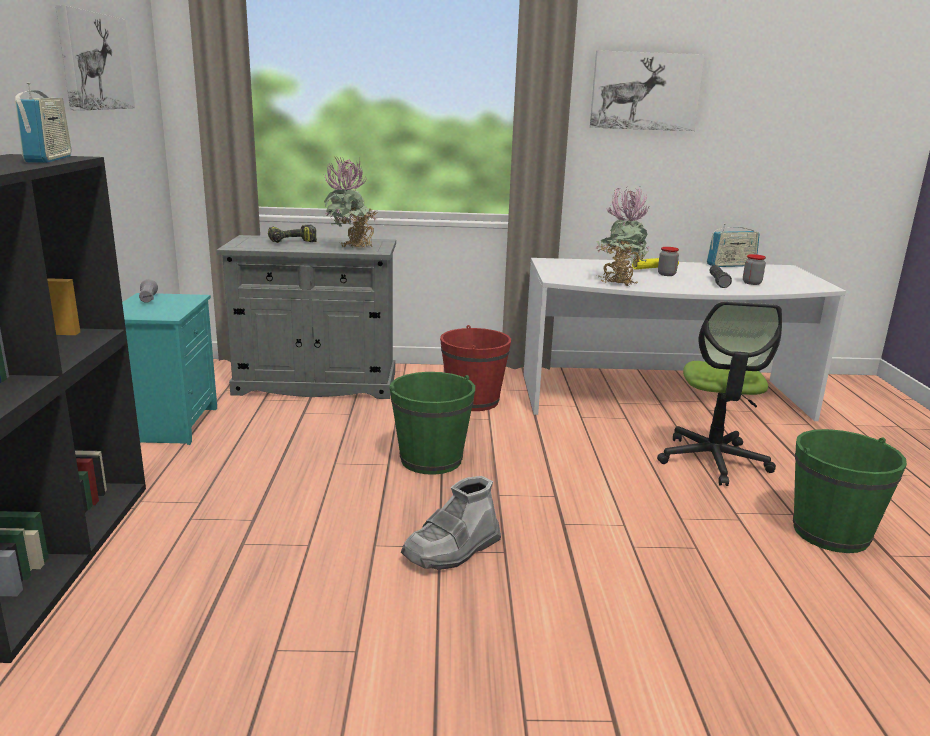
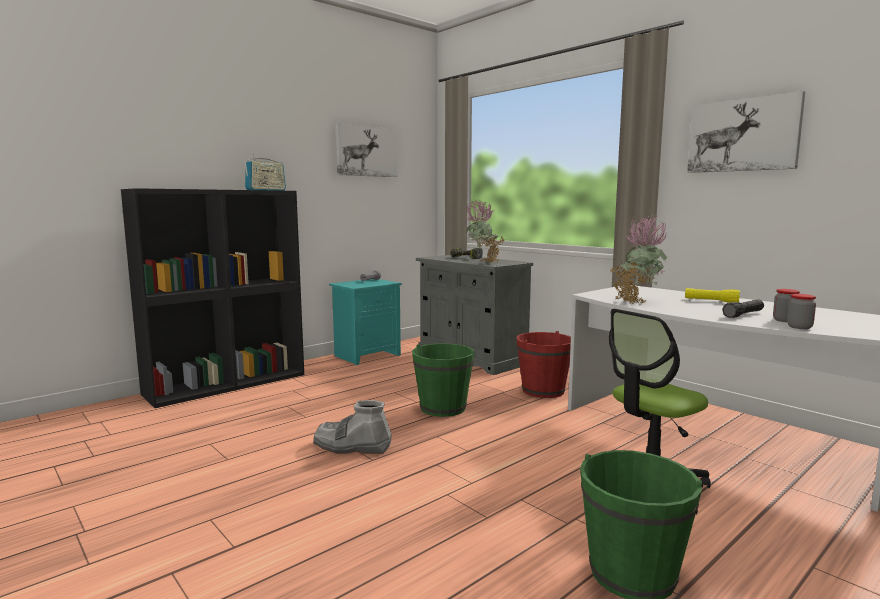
camera: 50 degrees right, 10 degrees down
jar [658,247,679,276] -> jar moved to [787,294,816,329]
radio [707,223,759,267] -> none

